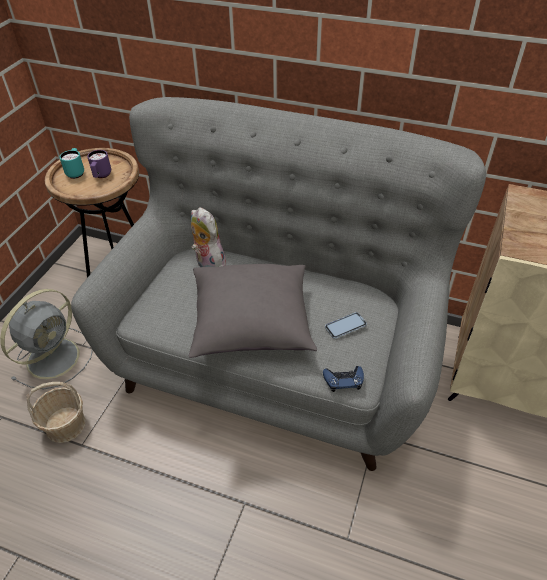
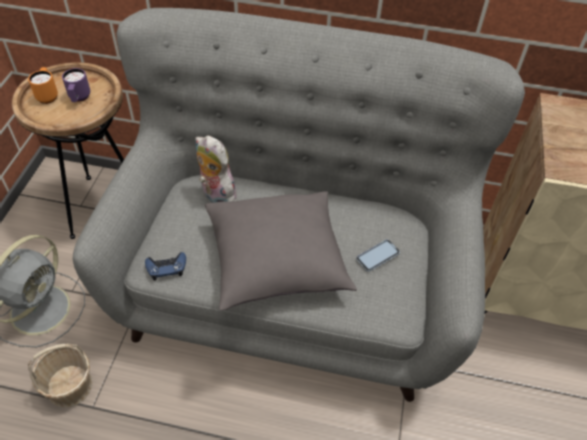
camera: 10 degrees left, 5 degrees up
turquoise mug [59,148,84,179] -> orange mug [28,67,58,104]
blue game controller [323,366,364,392] -> blue game controller moved to [145,252,186,280]

